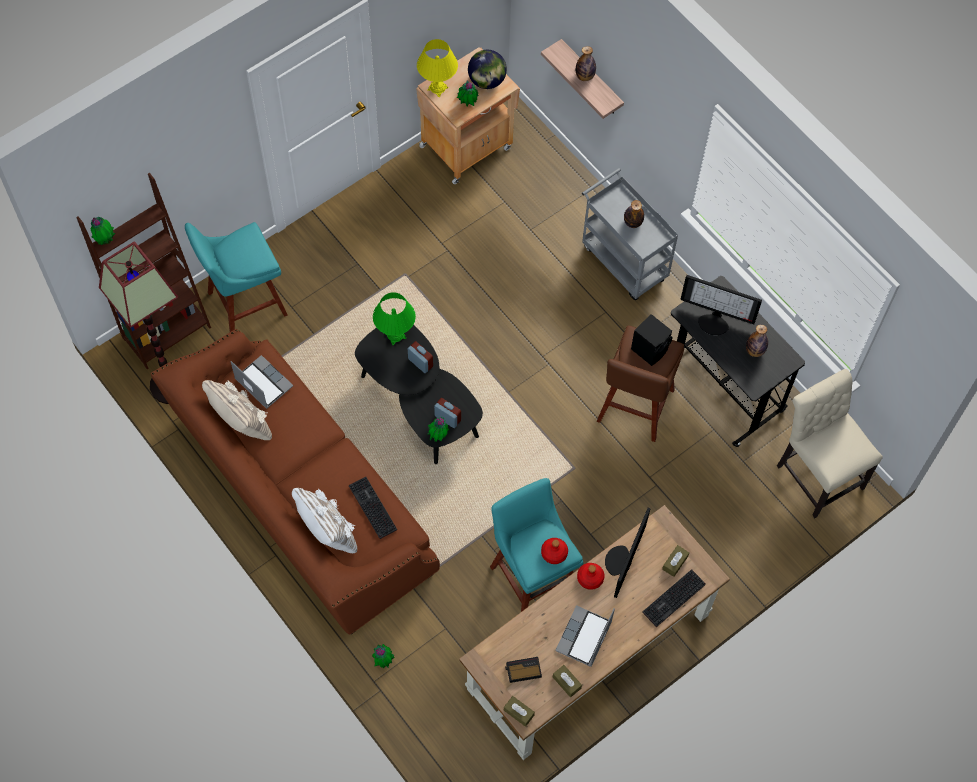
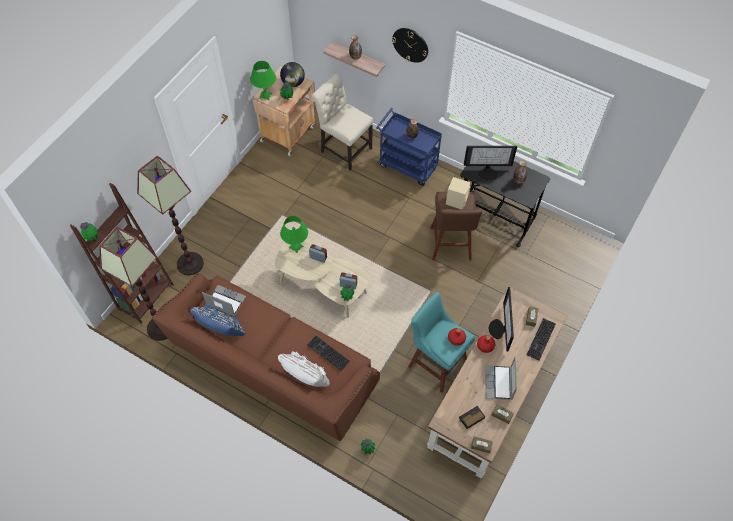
camera: 20 degrees left, 5 degrees down
turquoise stool [185,222,287,332] -> floor lamp [137,156,204,275]
beige pillow [202,380,272,440] -> blue pillow [190,304,245,336]
black coffee table [355,325,483,464] -> beige coffee table [275,238,369,318]
yellow table lamp [417,39,458,97] -> green table lamp [250,61,276,100]
grey cart [582,168,678,300] -> blue cart [376,108,442,186]
black speaker [631,314,673,366] -> beige speaker [446,177,471,209]
beige chair [777,369,883,518] -> beige chair moved to [312,73,373,171]
none -> wall clock [392,28,428,63]

